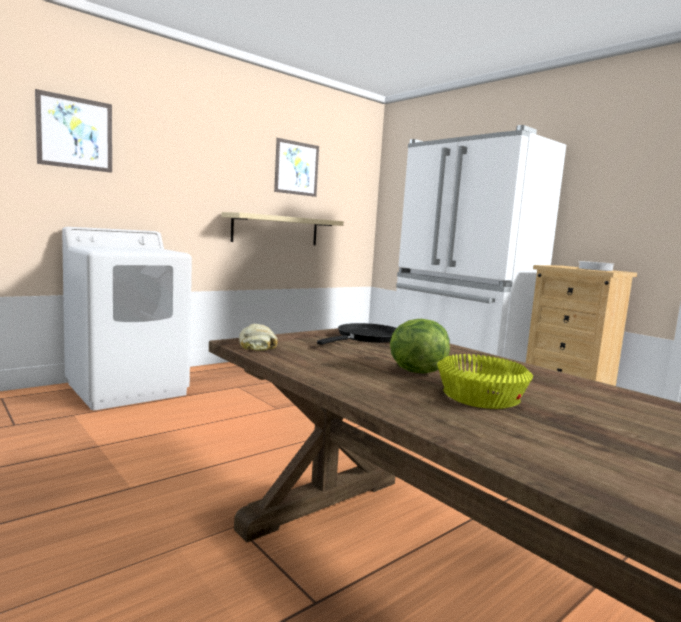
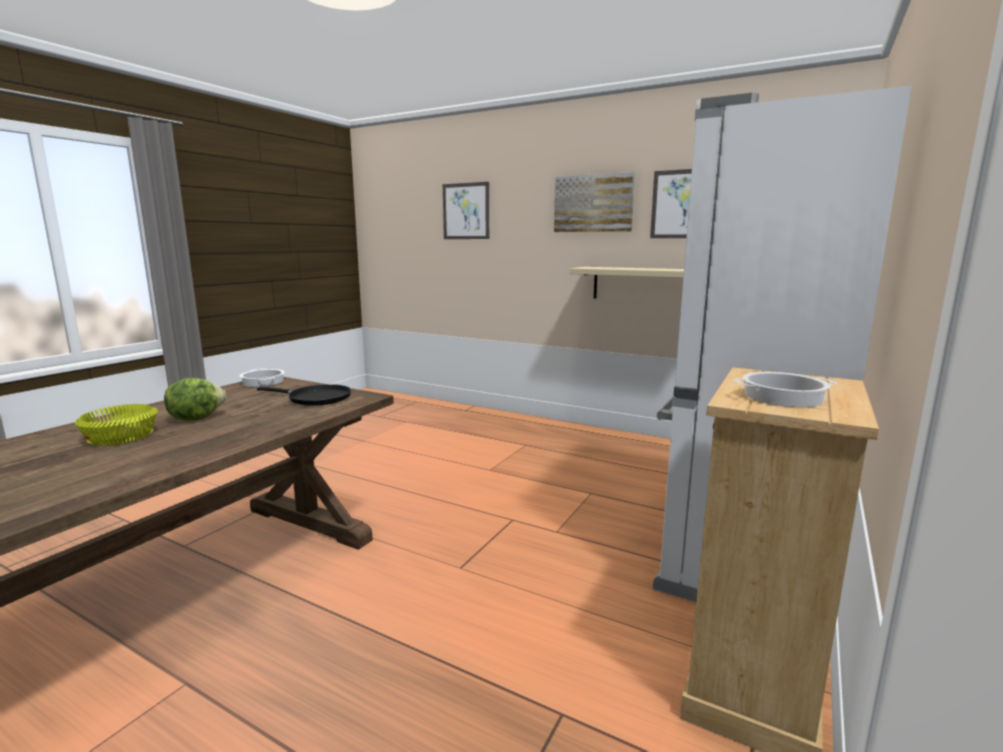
camera: 70 degrees right, 5 degrees up
white washing machine [62,227,192,410] -> none
bread [239,324,277,351] -> cooking pot [240,368,284,387]
none -> picture [554,172,635,232]

